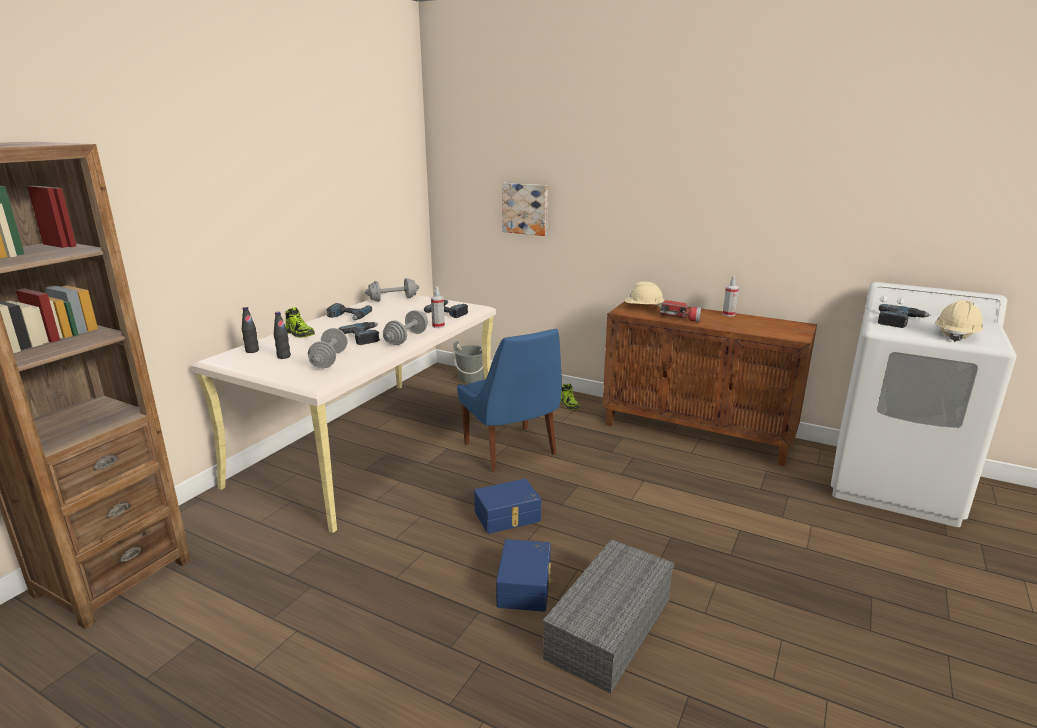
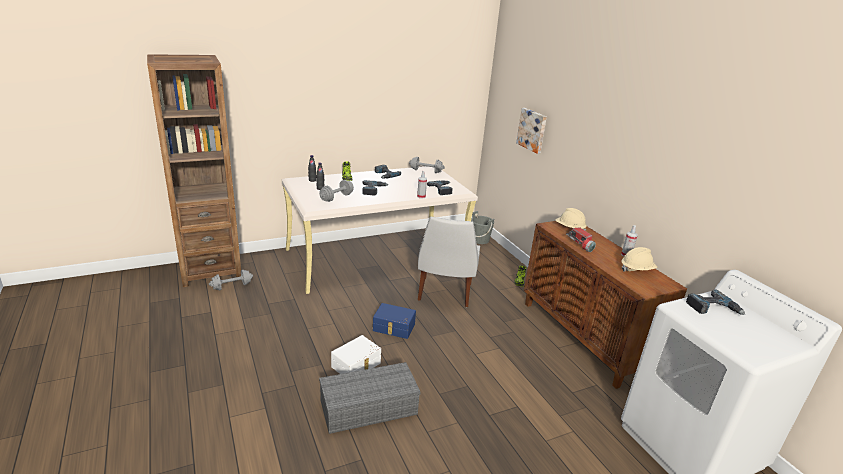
camera: 35 degrees right, 5 degrees up
grey dumbbell [383,310,428,345] -> grey dumbbell moved to [209,270,253,290]
blue chair [457,329,561,472] -> white chair [418,217,480,307]
blue storage box [496,539,553,612] -> white storage box [331,335,381,374]
beige hard hat [936,300,983,342] -> beige hard hat moved to [621,247,657,272]

